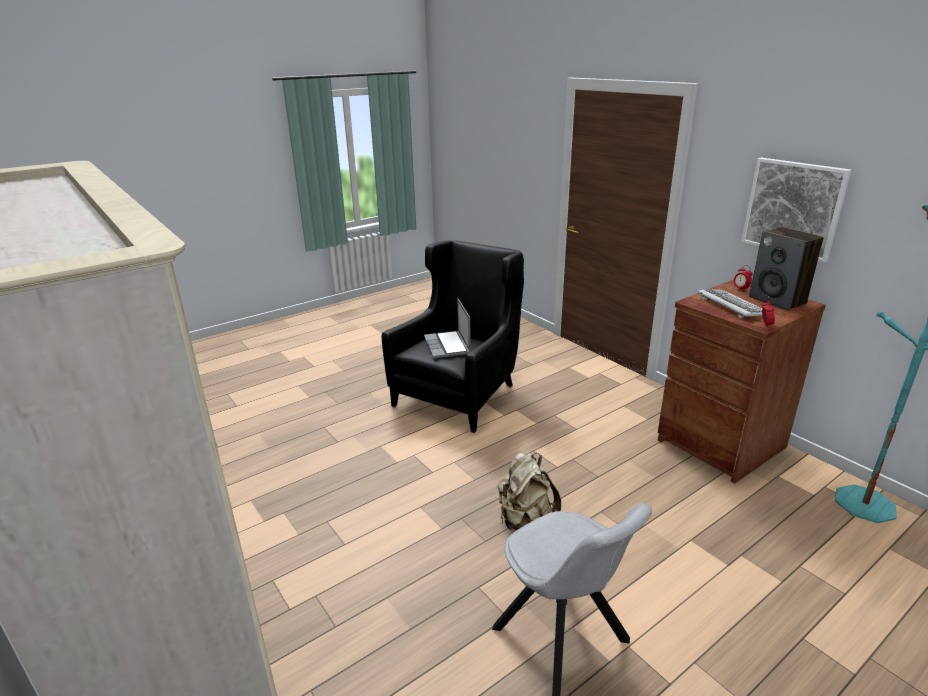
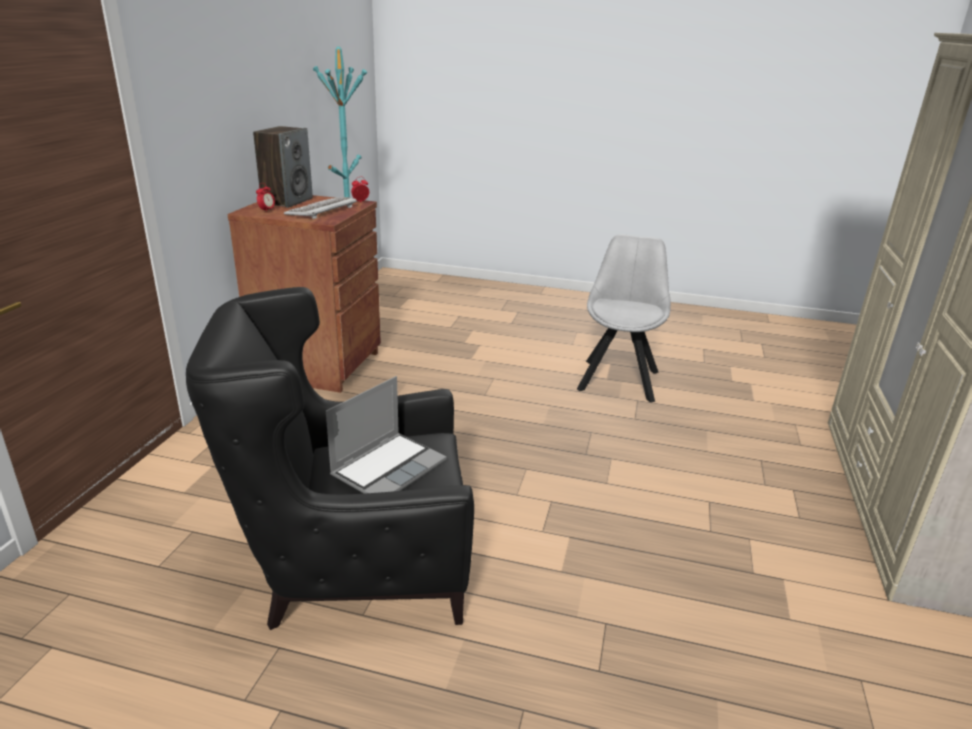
camera: 130 degrees left, 0 degrees up
beige backpack [498,453,561,530] -> none
picture [741,158,852,262] -> none

